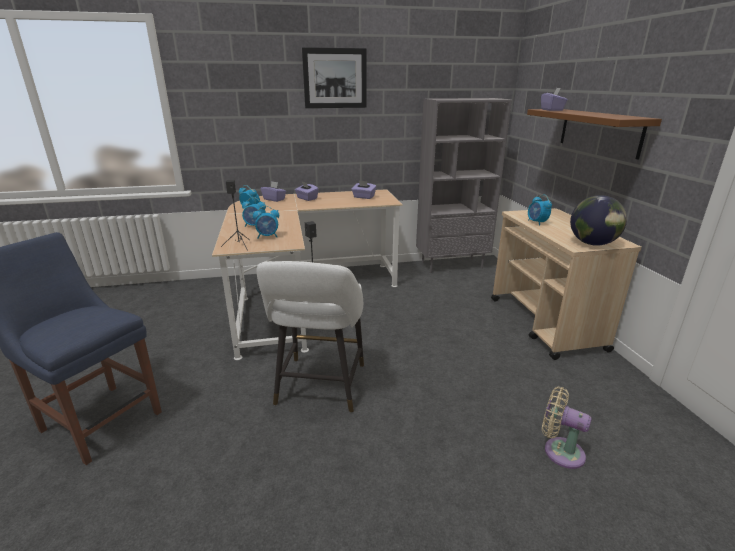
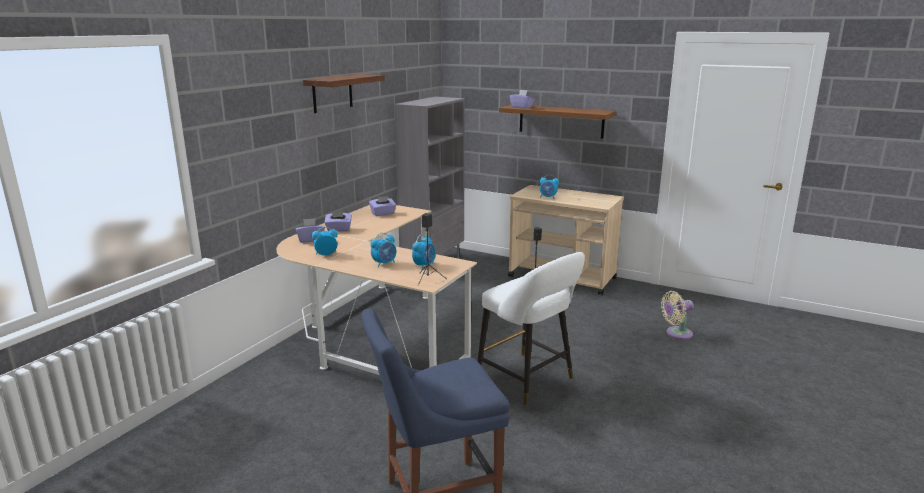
camera: 50 degrees left, 5 degrees down
picture [302,47,367,108] -> shelf [303,74,385,113]
globe [570,195,627,246] -> none

